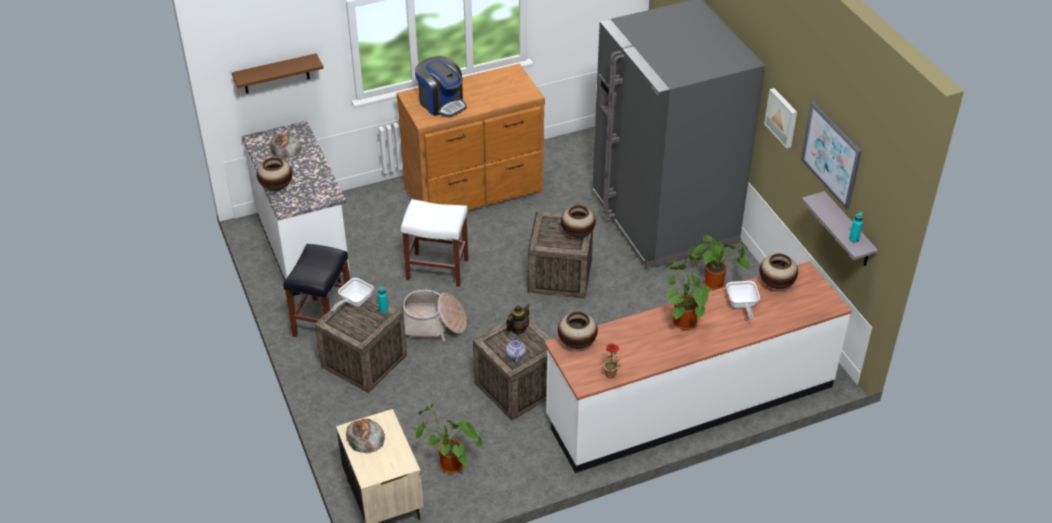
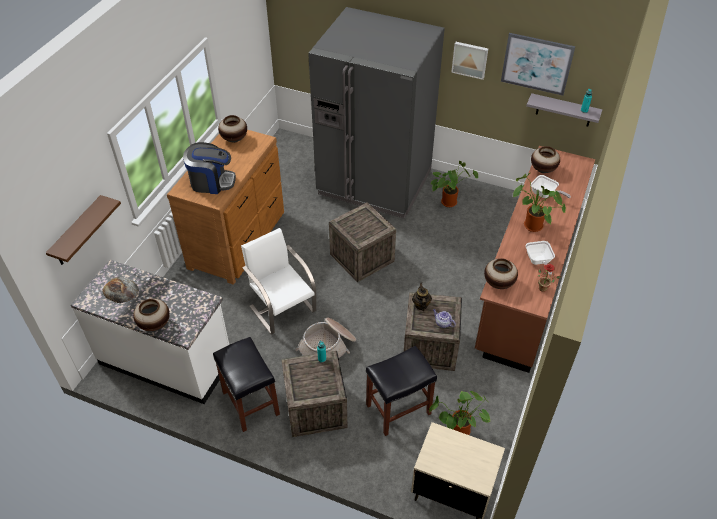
camera: 45 degrees left, 5 degrees up
frying pan [331,278,374,312] -> frying pan moved to [526,241,555,275]
bread [346,419,385,453] -> none
white stool [401,199,469,287] -> white chair [241,228,316,335]
white counter [544,261,852,473] -> brown counter [475,146,595,373]
vase [561,205,596,238] -> vase moved to [218,115,247,143]
none -> black stool [366,346,437,436]

